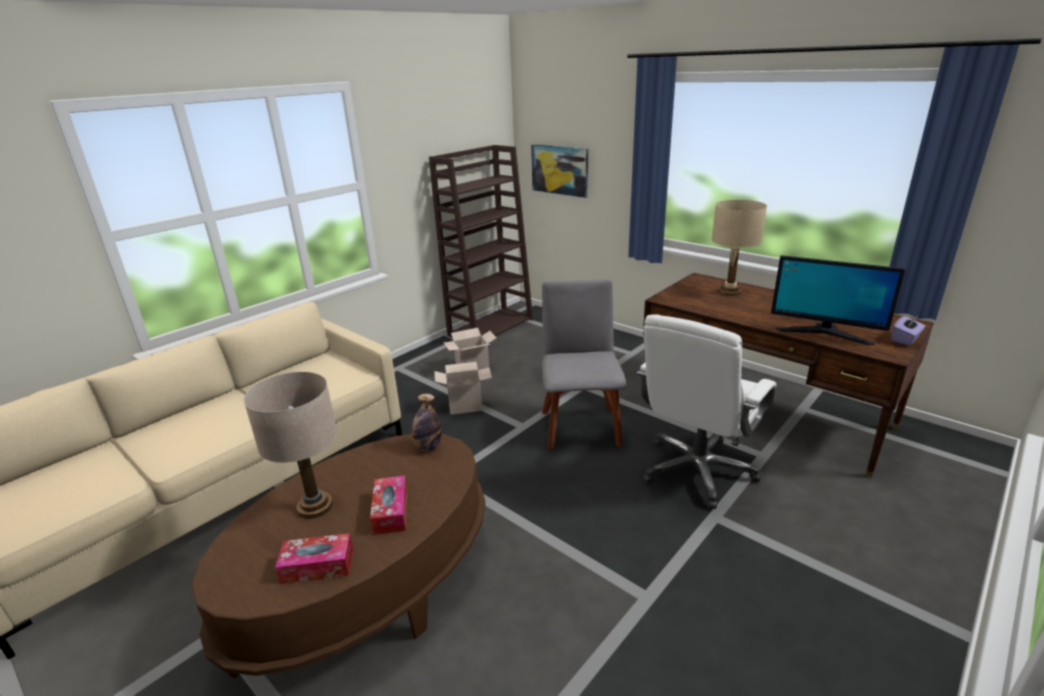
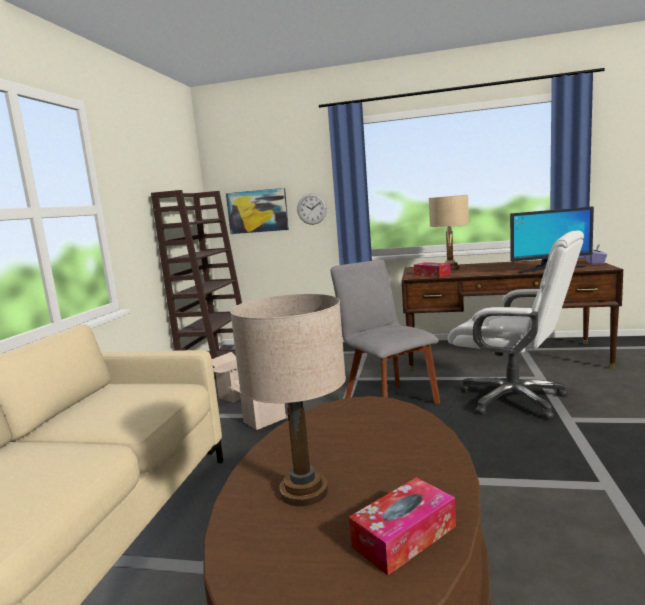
camera: 30 degrees left, 15 degrees down
tissue box [370,476,407,535] -> tissue box moved to [414,262,451,277]
bottle [411,394,442,451] -> none
white office chair [637,314,777,509] -> white office chair turned 60 degrees counterclockwise [448,230,584,419]
none -> wall clock [297,194,327,225]

